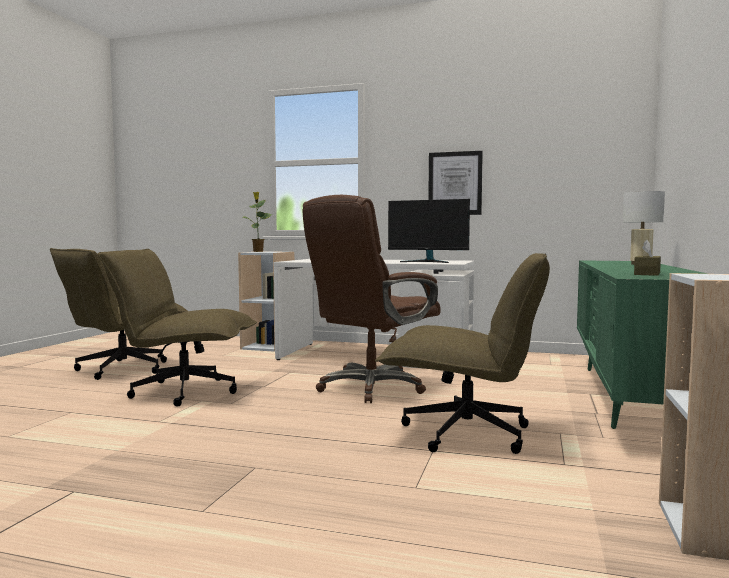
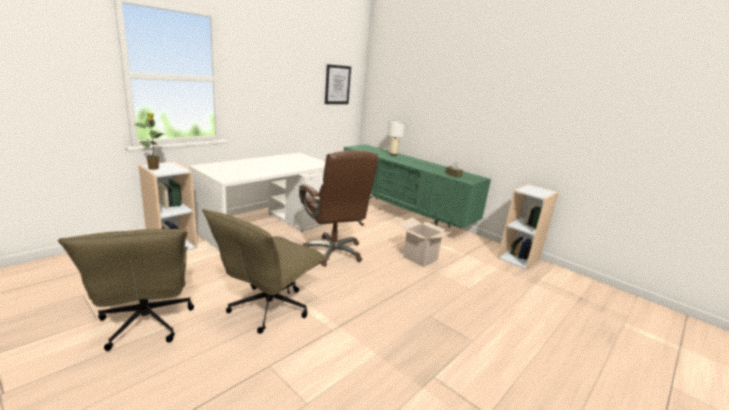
camera: 65 degrees left, 15 degrees up
beige office chair [375,253,550,454] -> cardboard box [398,218,453,267]
monitor [388,199,470,263] -> none
picture [428,151,483,215] -> picture moved to [325,64,351,104]

